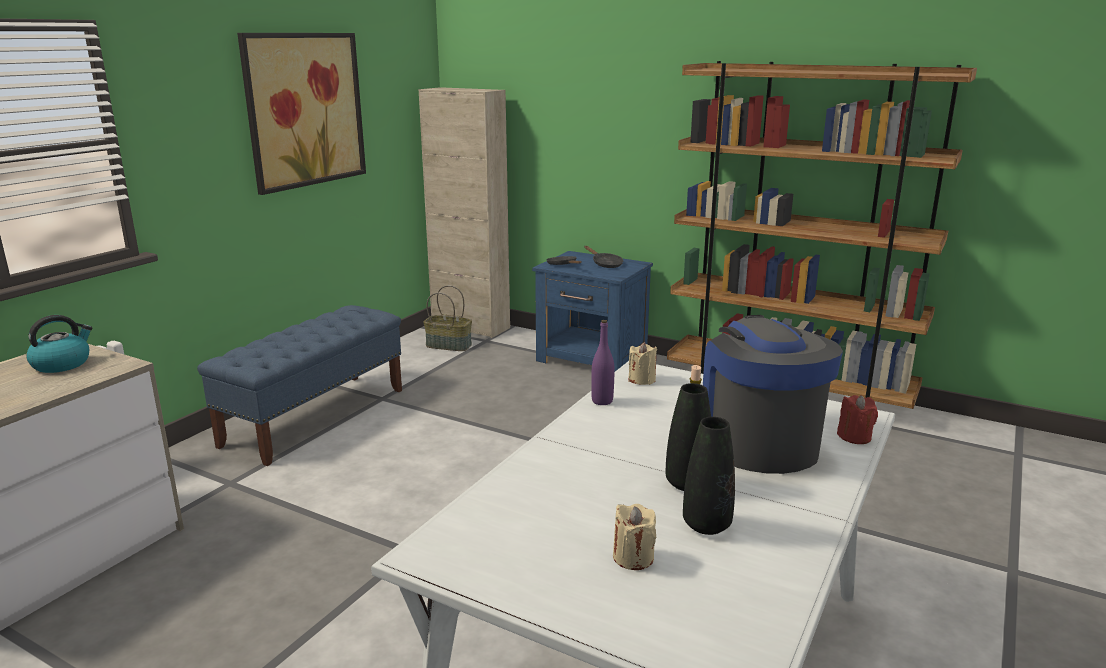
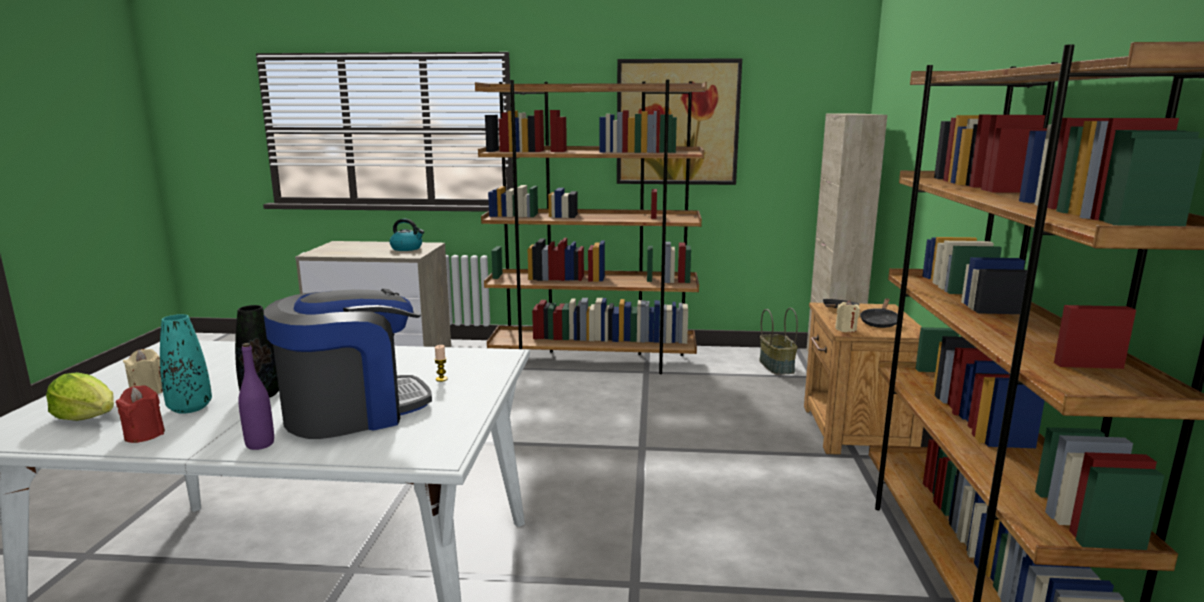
camera: 65 degrees right, 5 degrees down
blue bench [197,305,402,466] -> brown bookcase [475,80,707,374]
blue nightstand [532,251,653,371] -> brown nightstand [804,303,923,455]
purple bottle [591,320,615,405] -> purple bottle moved to [238,343,274,450]
beige candle [628,342,657,385] -> beige candle moved to [835,301,860,333]
black vase [683,417,735,535] -> turquoise vase [160,314,212,414]
red candle [837,395,878,444] -> red candle moved to [115,385,165,443]
none -> lettuce [46,372,114,421]

